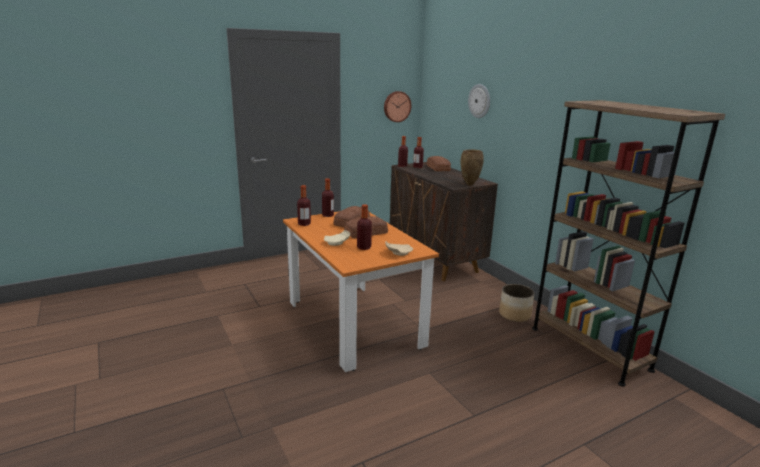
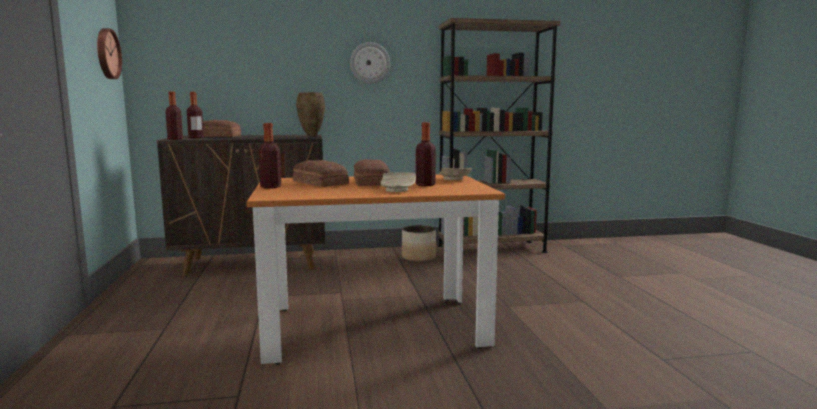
camera: 70 degrees left, 10 degrees down
bottle [297,185,311,226] -> none
wall clock [468,84,490,118] -> wall clock moved to [350,42,390,84]

